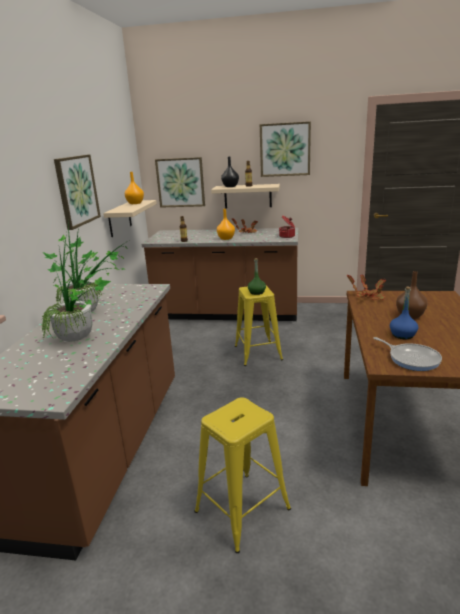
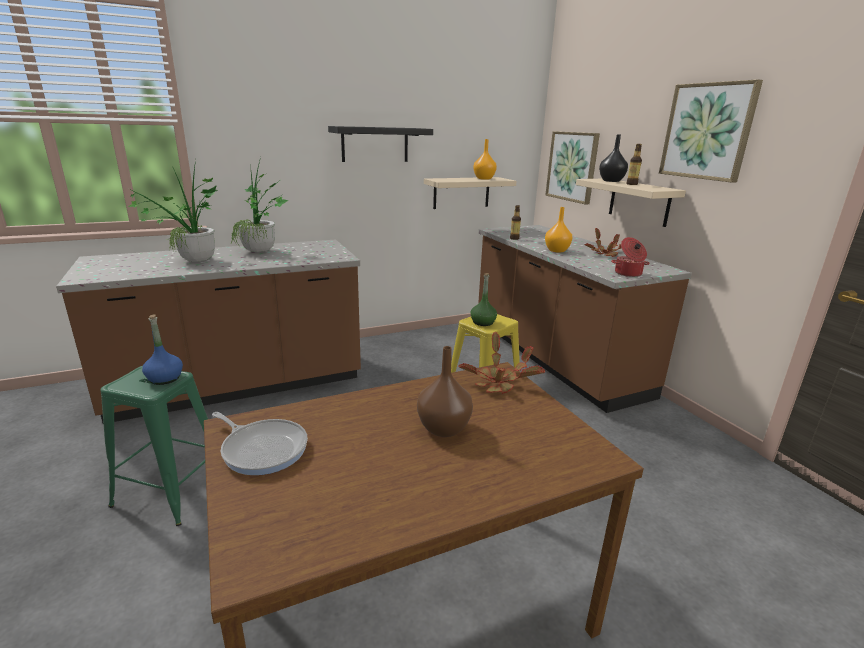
camera: 55 degrees right, 0 degrees up
picture [54,154,101,230] -> black shelf [328,126,433,162]
yellow stool [194,397,291,553] -> green stool [100,366,208,526]
frying pan [373,337,442,371] -> frying pan turned 75 degrees counterclockwise [212,412,308,475]
blue bottle [390,286,418,339] -> blue bottle moved to [142,314,183,385]

